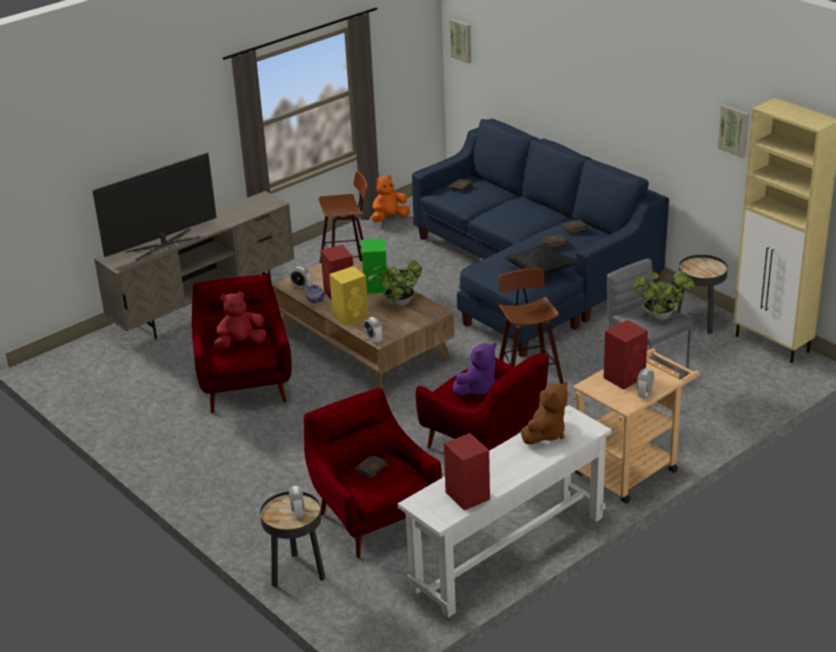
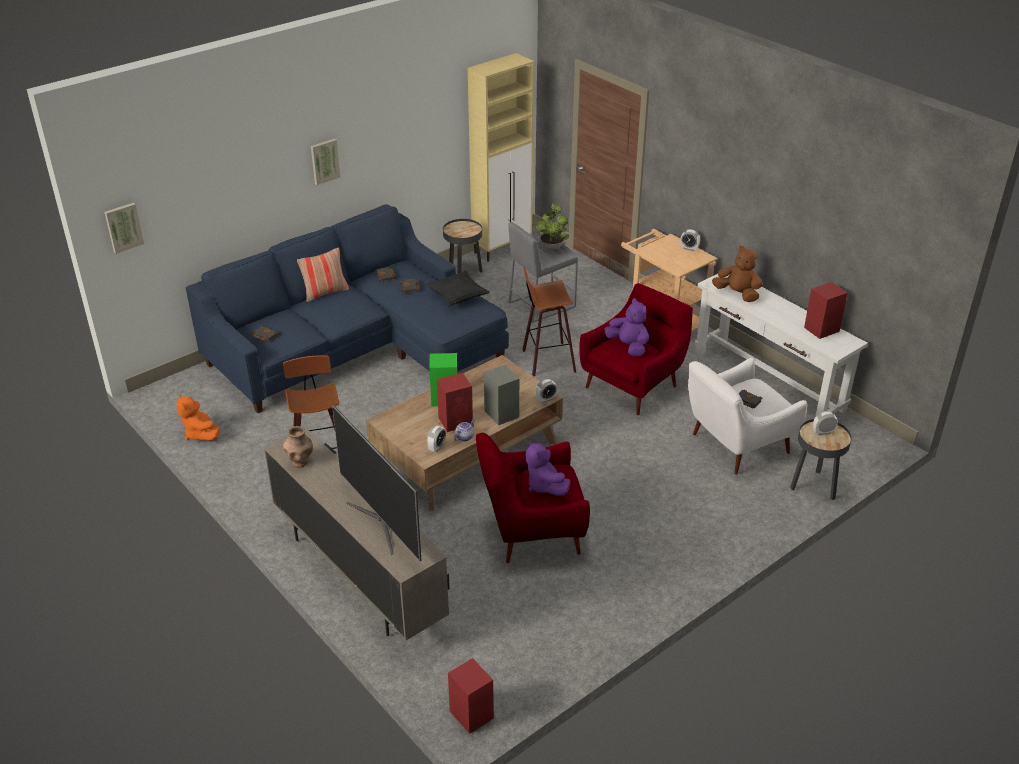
camera: 90 degrees left, 5 degrees up
red plush toy [214,291,267,349] -> purple plush toy [526,441,571,496]
red armchair [304,388,442,558] -> white armchair [688,358,808,475]
yellow speaker [329,266,369,326] -> grey speaker [484,365,519,425]
potted plant [368,261,422,307] -> none
red speaker [604,320,648,390] -> red speaker moved to [448,658,494,734]
picture [718,105,749,158] -> picture moved to [311,138,340,185]
none -> brown vase [283,426,313,468]
none -> pillow [297,247,349,302]

